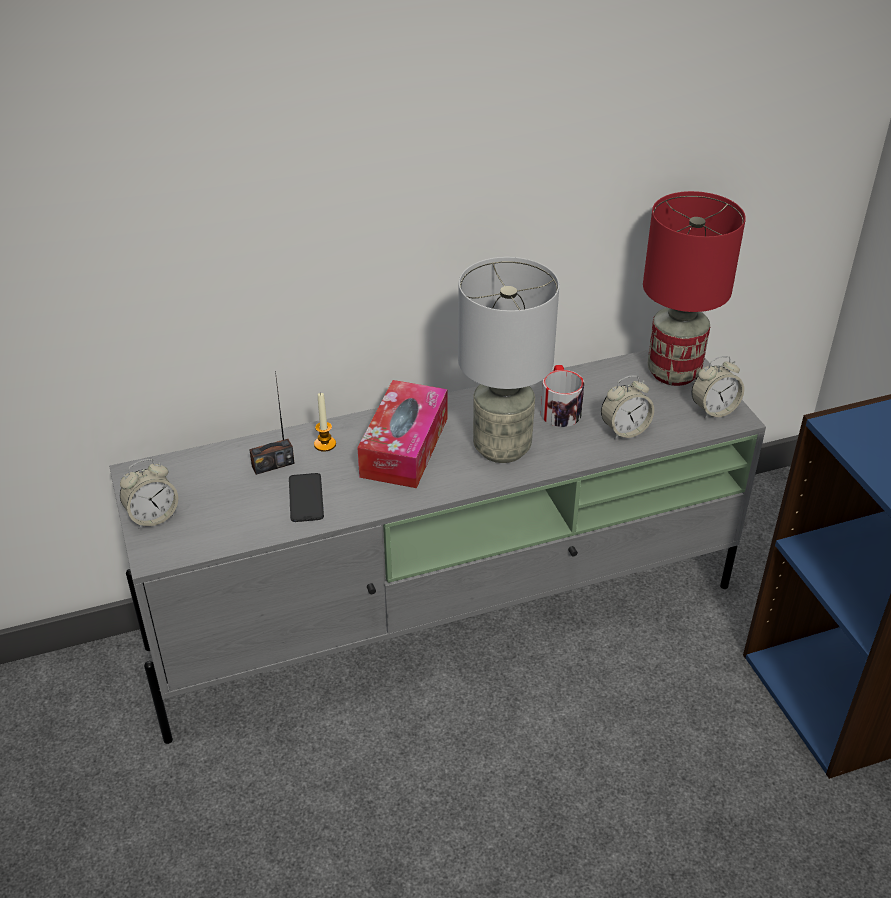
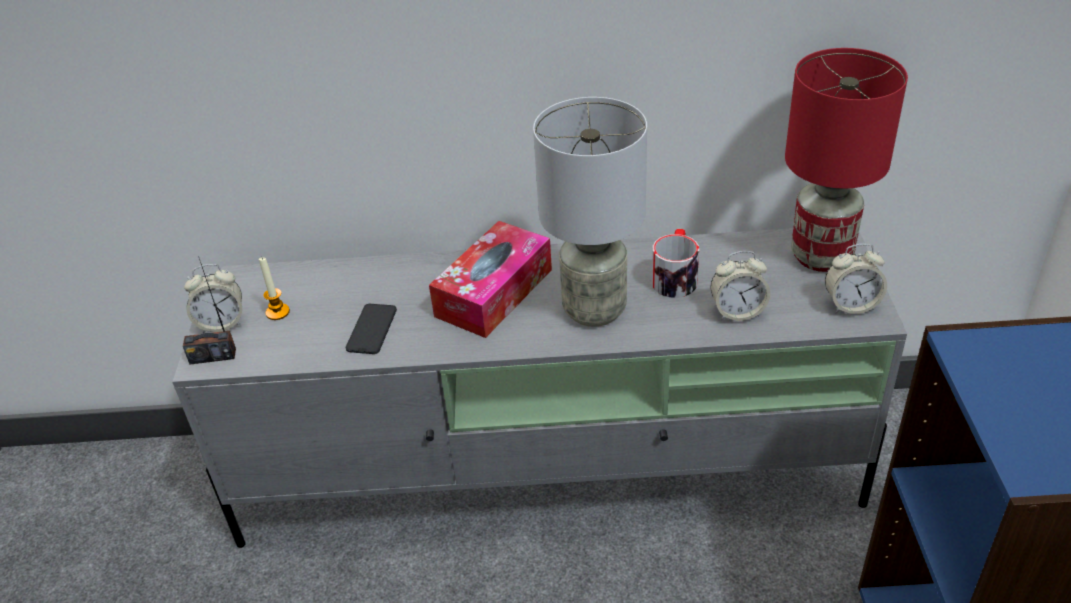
camera: 20 degrees right, 0 degrees up
radio [249,370,295,475] -> radio moved to [183,256,236,365]
candle [314,392,336,452] -> candle moved to [259,257,290,320]

